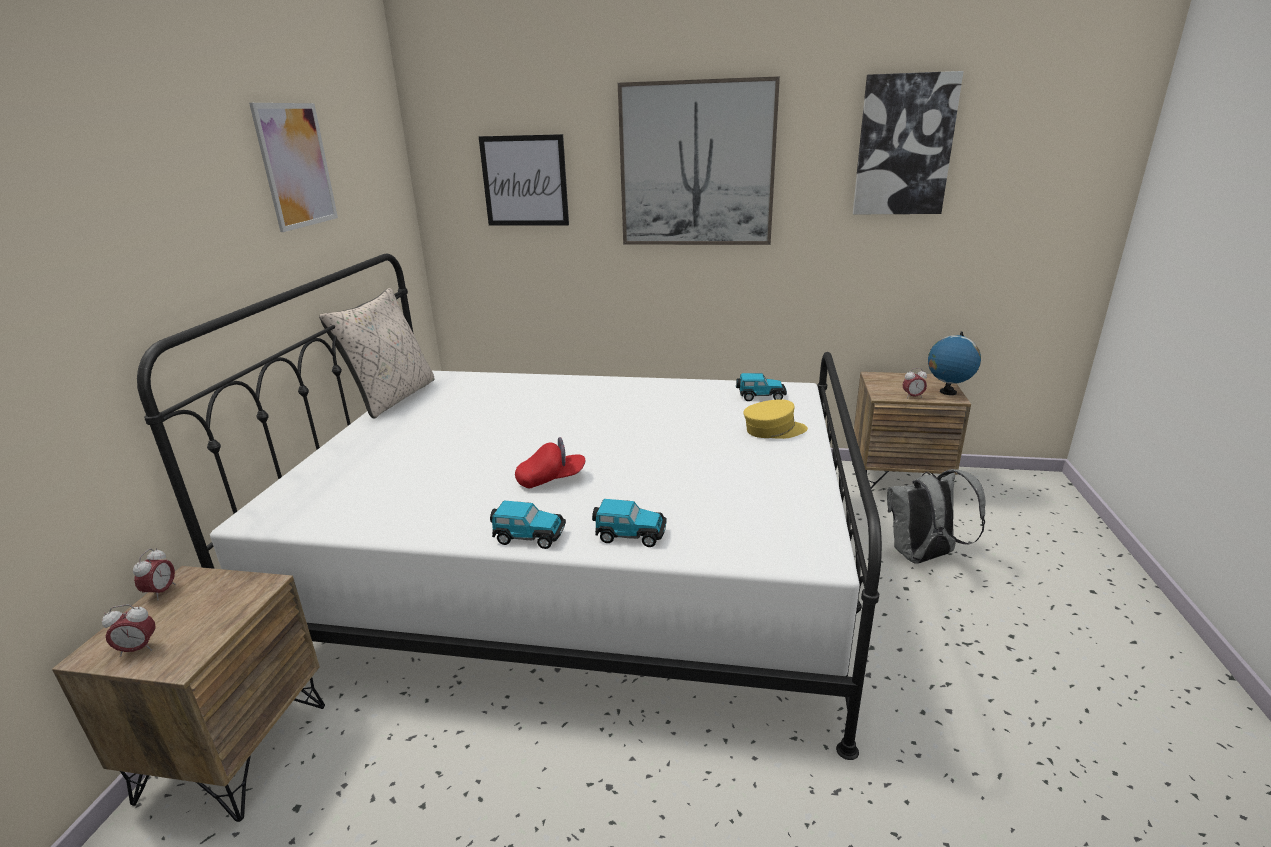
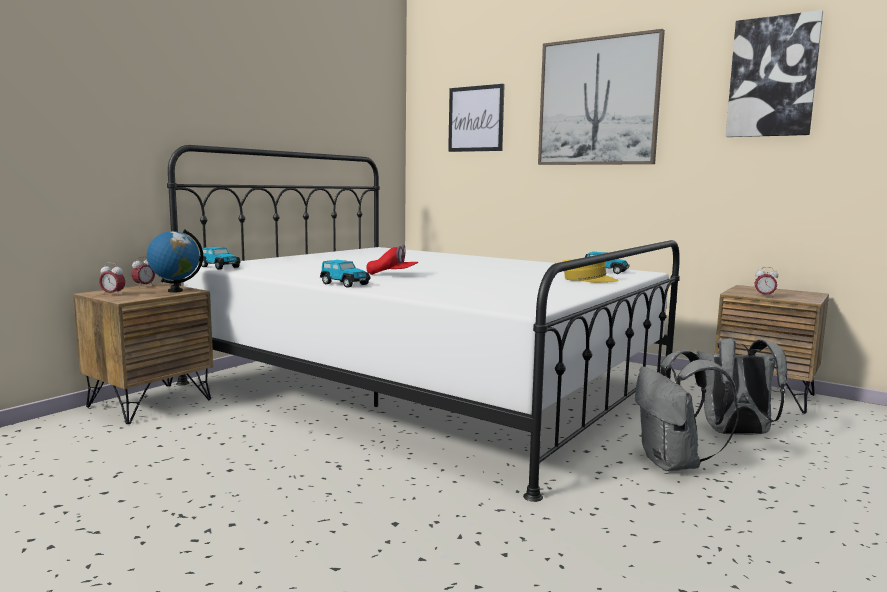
camera: 25 degrees right, 15 degrees down
picture [249,103,338,232] -> none
beige pillow [319,288,434,419] -> none
toy car [592,499,667,547] -> toy car moved to [199,247,240,270]
globe [928,332,981,395] -> globe moved to [147,229,203,293]
none -> grey backpack [635,350,739,471]

